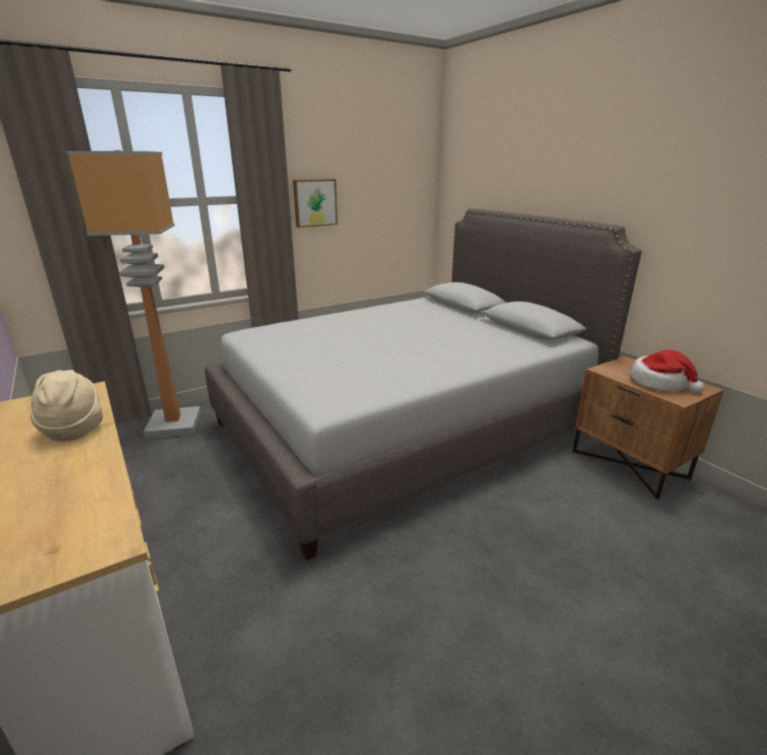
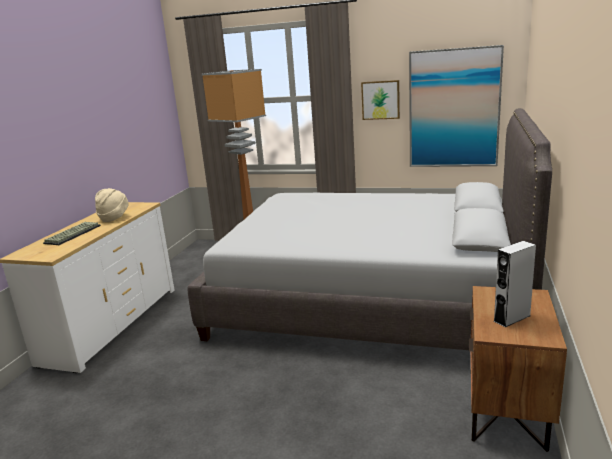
camera: 50 degrees right, 5 degrees down
hat [630,350,705,394] -> grey speaker [494,241,536,327]
none -> keyboard [43,222,101,245]
none -> picture [409,45,504,167]

